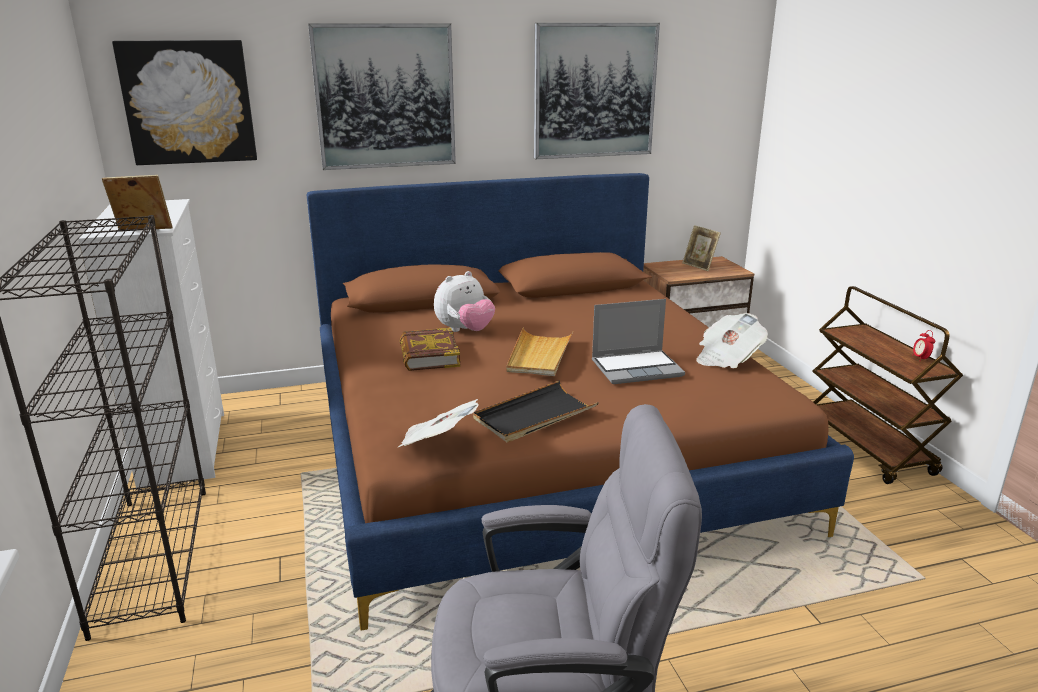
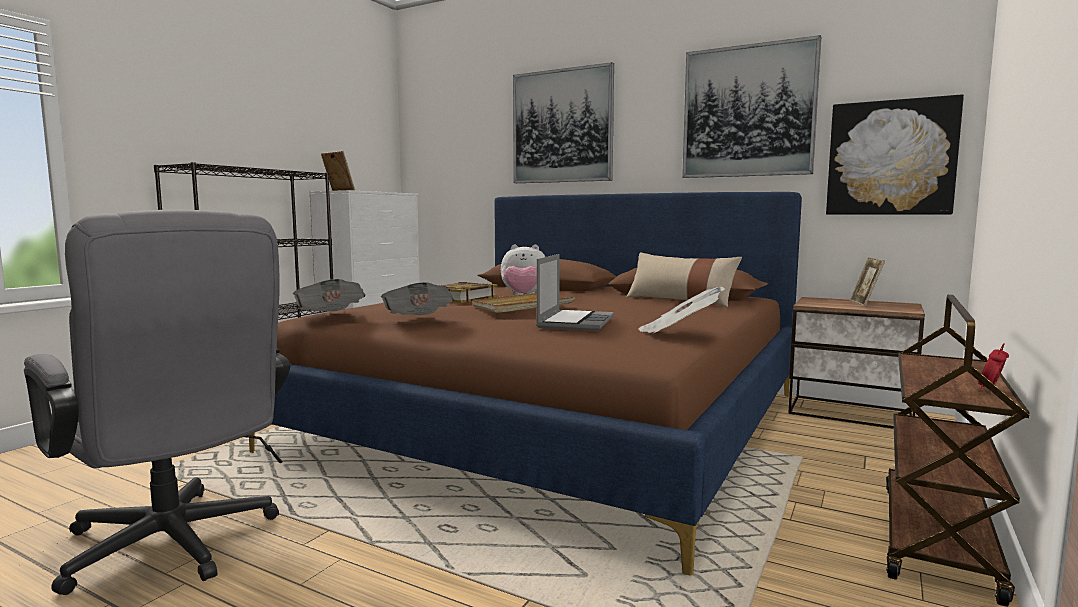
camera: 45 degrees right, 15 degrees down
picture [112,40,257,165] -> picture moved to [826,95,964,215]
black tray [473,381,599,442] -> newspaper [381,282,454,315]
laptop [592,299,685,384] -> laptop turned 105 degrees counterclockwise [536,254,614,331]
none -> beige pillow [627,252,742,307]

